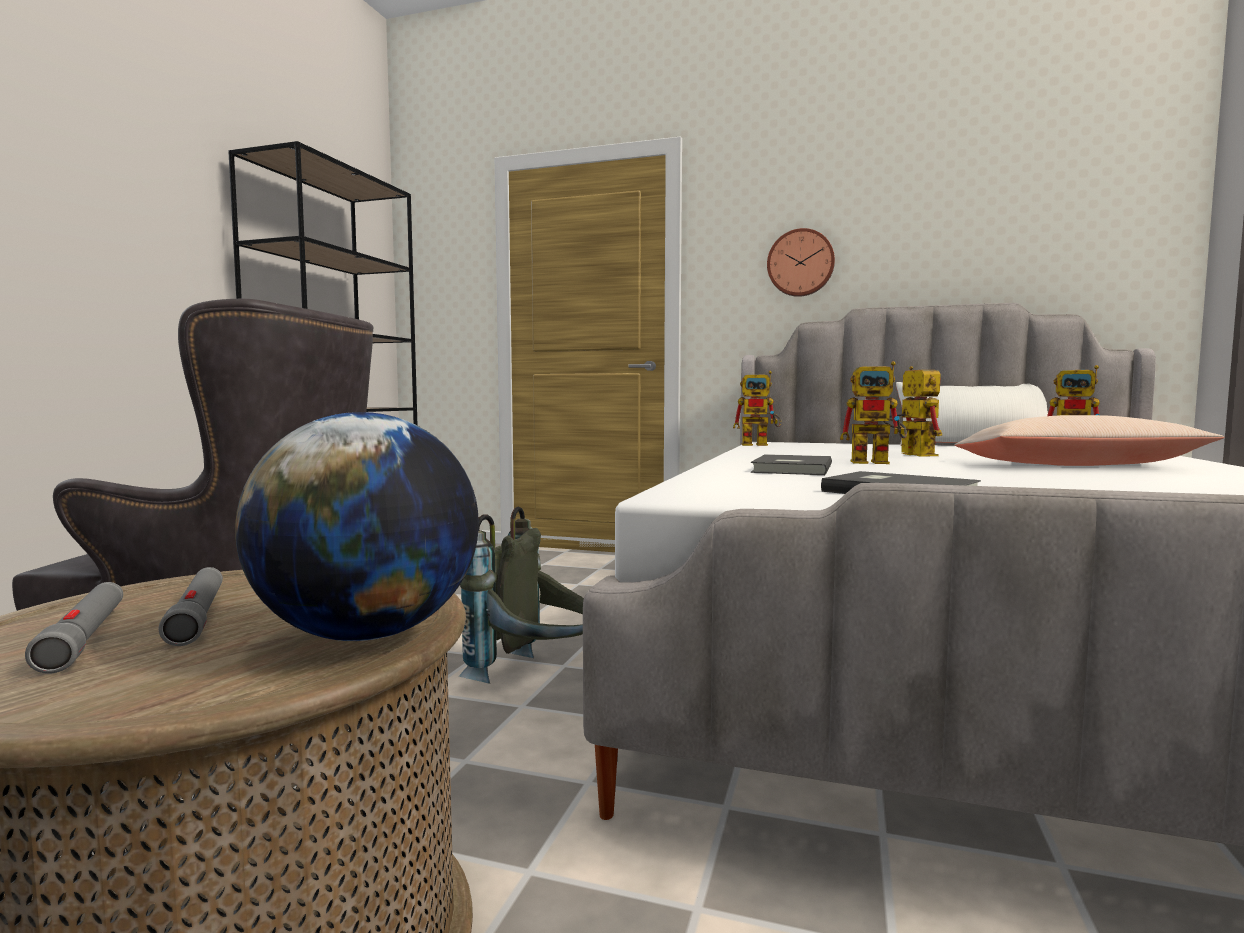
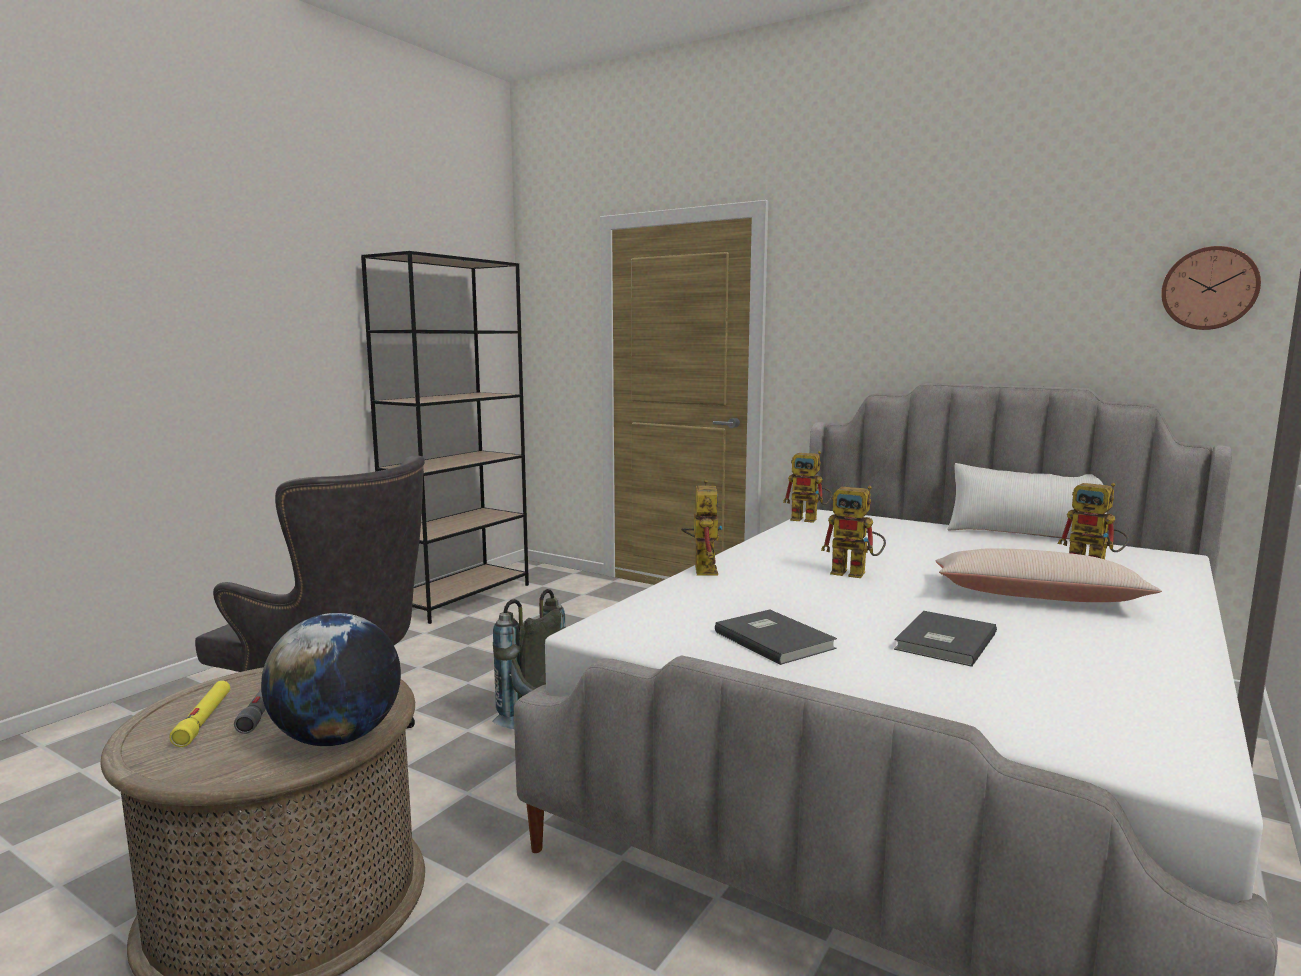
camera: 15 degrees right, 5 degrees up
grey flashlight [25,582,123,674] -> yellow flashlight [169,681,230,747]
grey book [751,454,832,475] -> grey book moved to [894,611,997,667]
wall clock [767,228,835,297] -> wall clock moved to [1161,246,1261,330]
toy robot [883,366,942,457] -> toy robot moved to [681,480,723,576]

